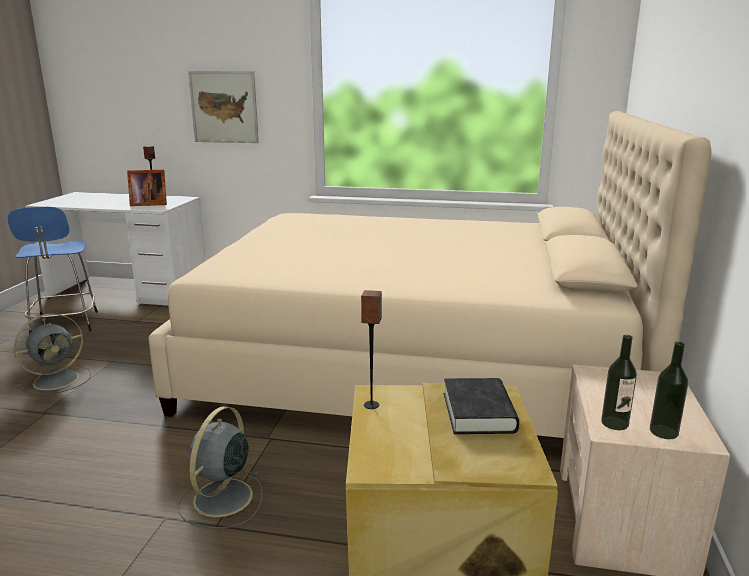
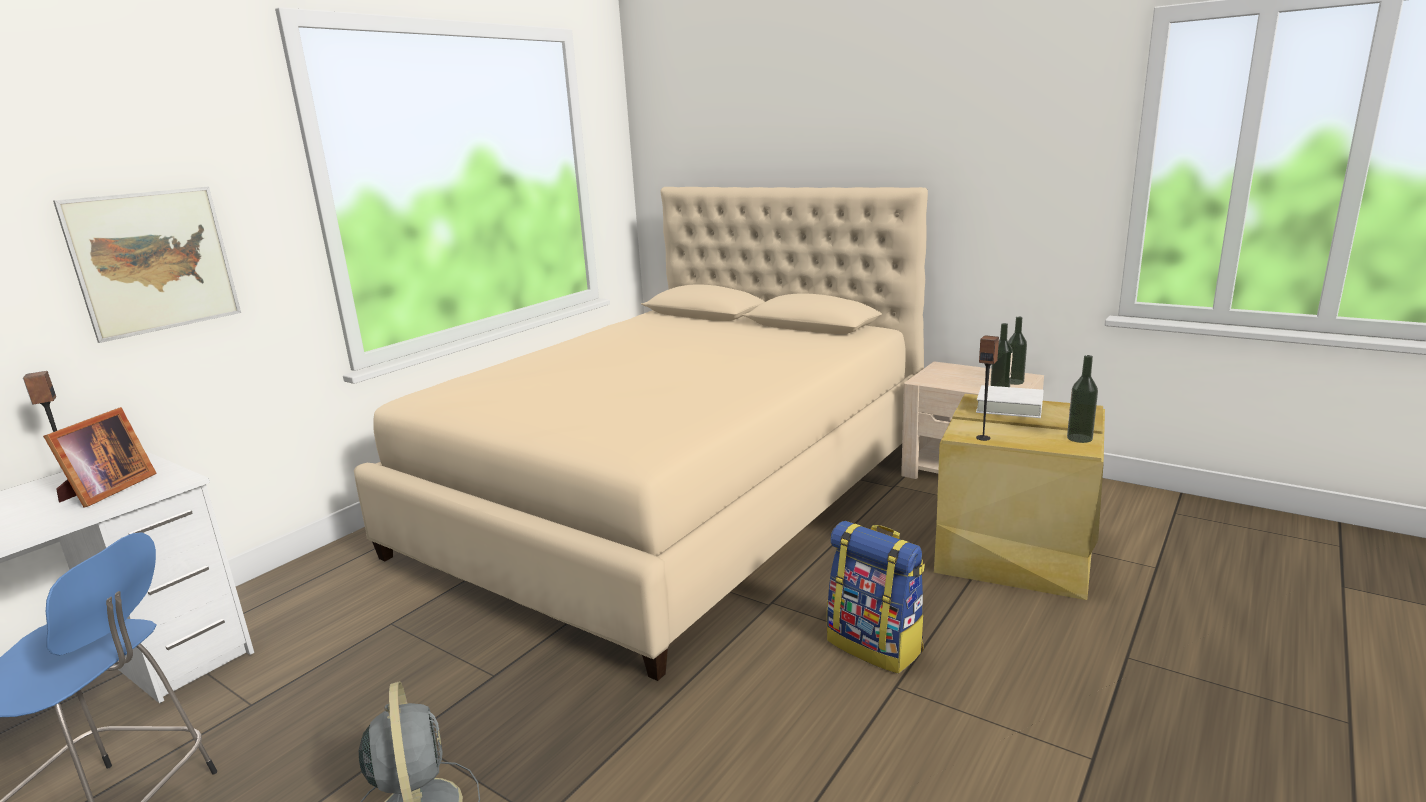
camera: 65 degrees left, 0 degrees up
grey fan [178,406,262,529] -> backpack [827,521,925,674]
black book [444,378,519,434] -> white book [976,385,1044,418]
none -> bottle [1067,355,1098,443]

